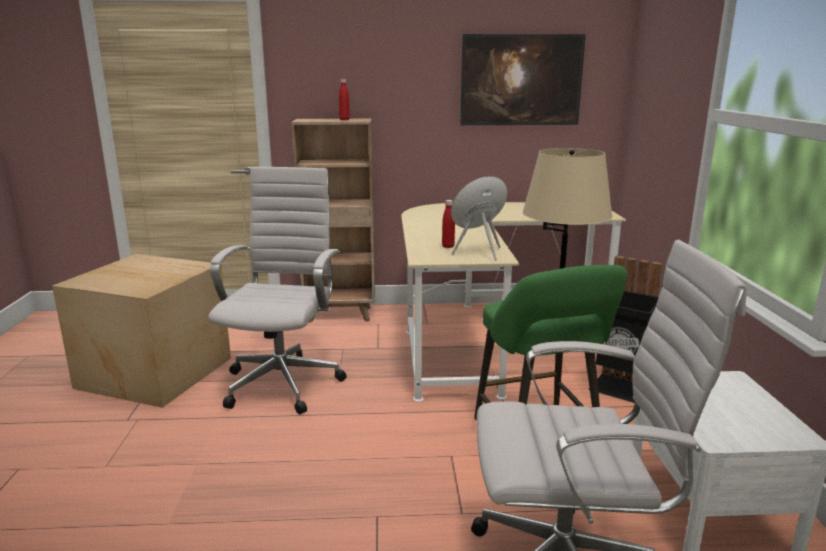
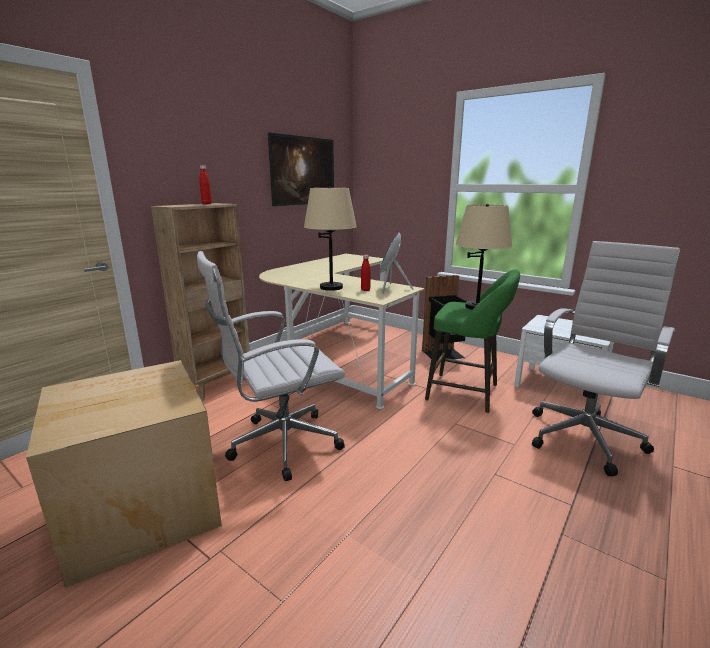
camera: 50 degrees left, 0 degrees up
white office chair [209,167,347,414] -> white office chair turned 75 degrees counterclockwise [197,251,345,481]
none -> beige table lamp [304,186,357,291]

